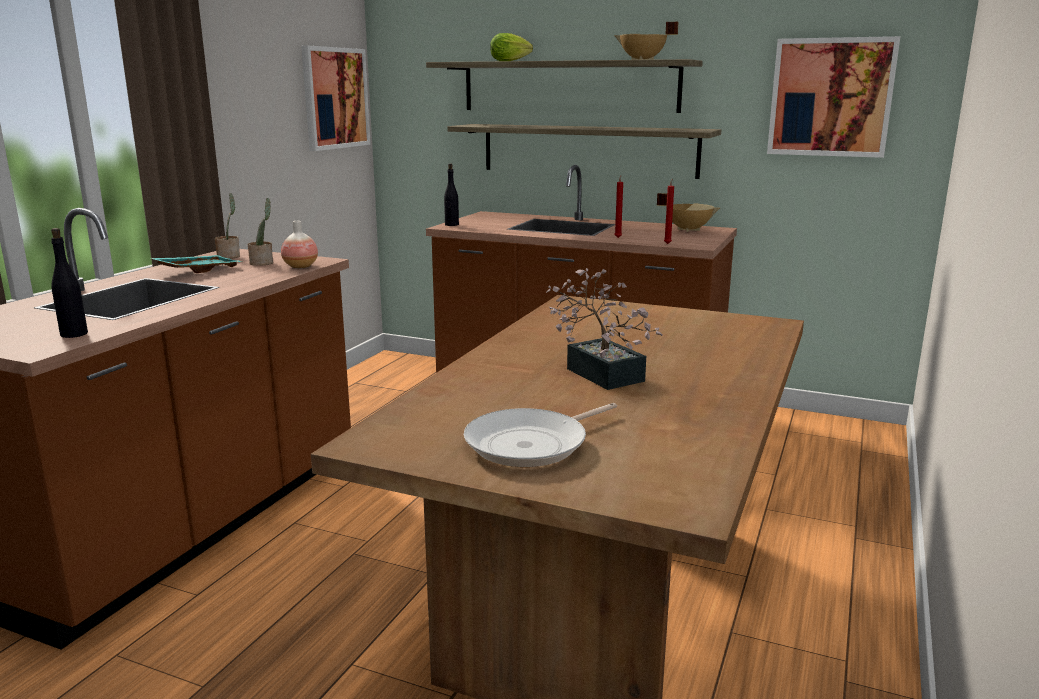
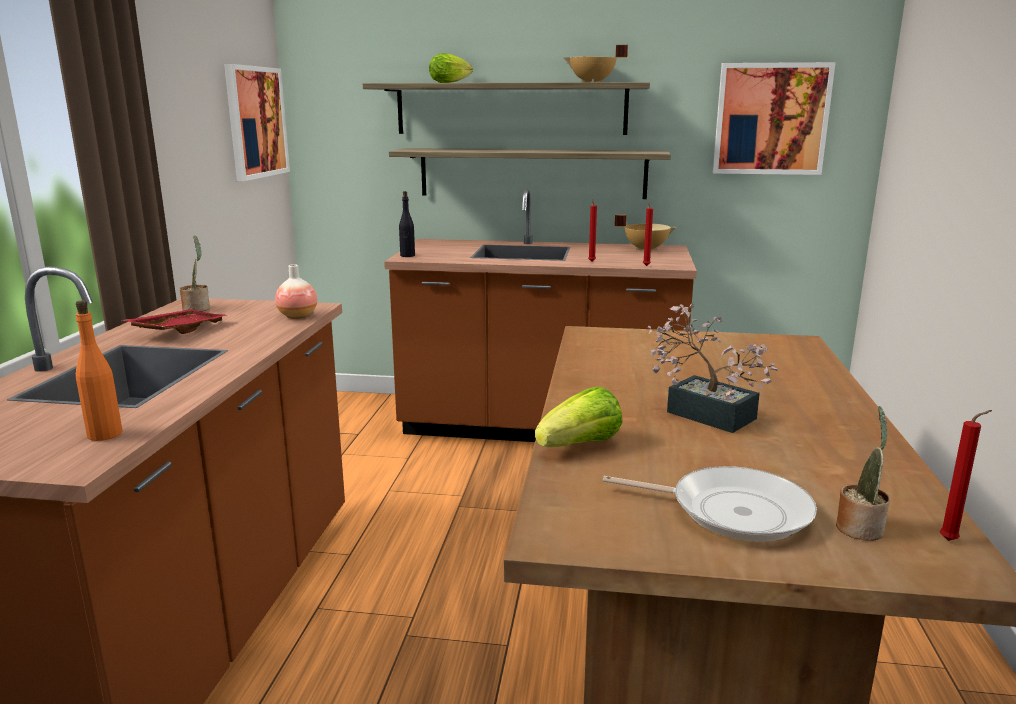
camera: 15 degrees left, 0 degrees up
black bottle [51,228,88,338] -> orange bottle [76,301,123,441]
turquoise tray [150,255,243,273] -> red tray [122,309,230,334]
potted plant [248,198,273,266] -> potted plant moved to [836,406,890,541]
frying pan [464,403,617,467] -> frying pan turned 105 degrees counterclockwise [603,466,817,542]
none -> lettuce [535,387,623,447]
none -> red candle [940,410,992,541]

